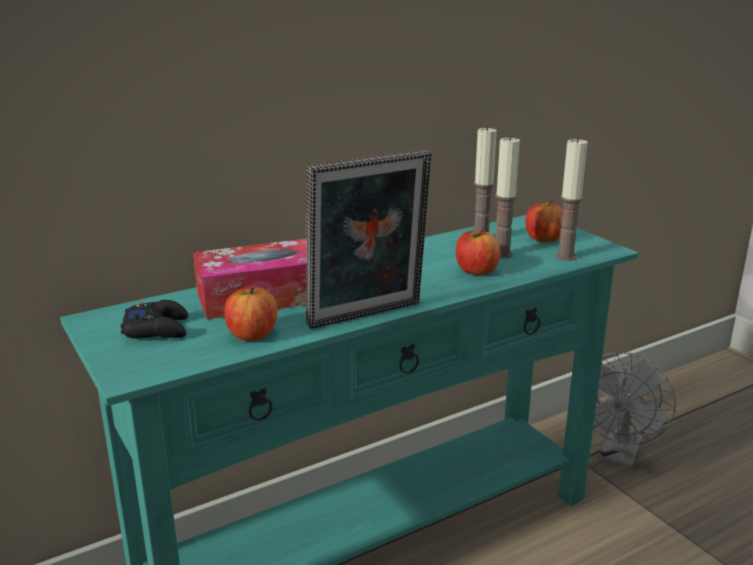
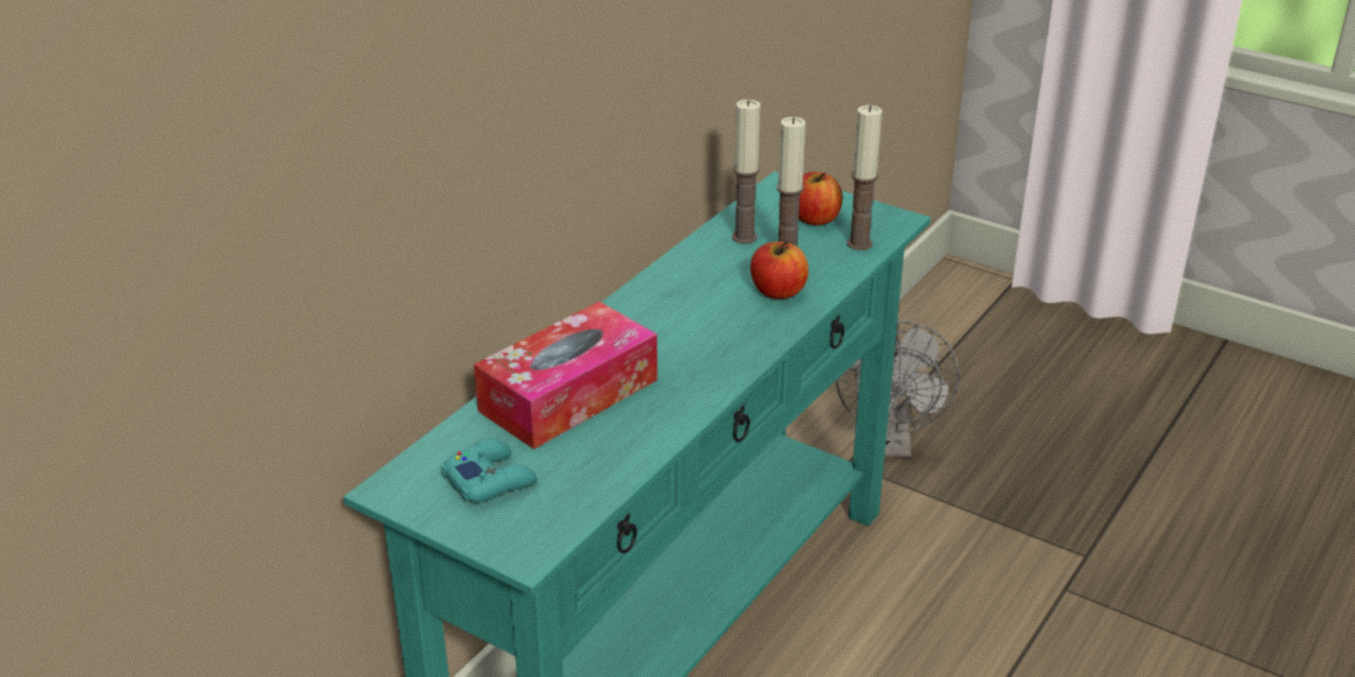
camera: 25 degrees left, 10 degrees up
black game controller [121,300,188,339] -> turquoise game controller [441,438,537,503]
apple [224,286,277,341] -> none
picture frame [306,149,432,329] -> none

